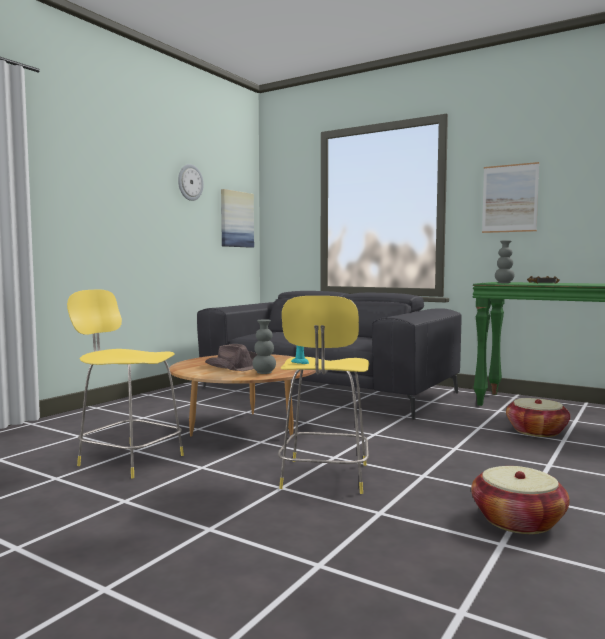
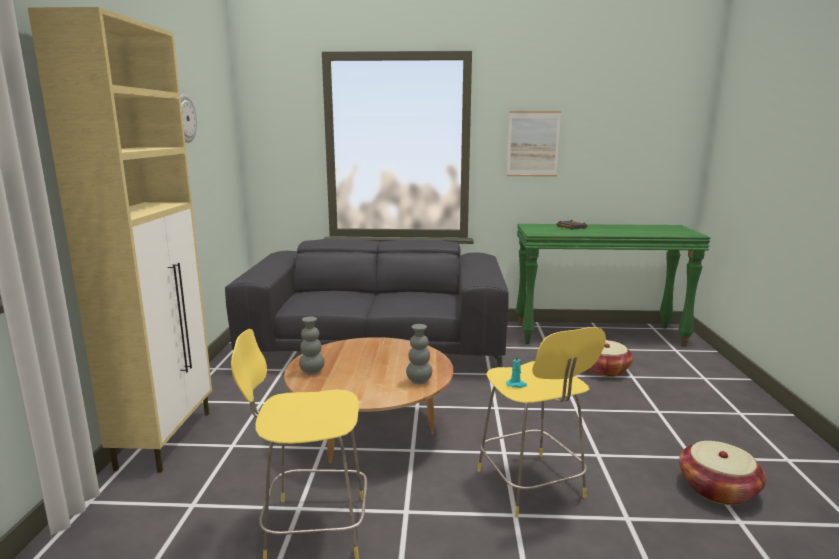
camera: 30 degrees left, 10 degrees up
brown hat [205,344,257,371] -> none
picture [221,189,254,248] -> none
grey vase [495,240,515,283] -> grey vase moved to [299,317,325,375]
none -> beige cabinet [28,7,212,473]

